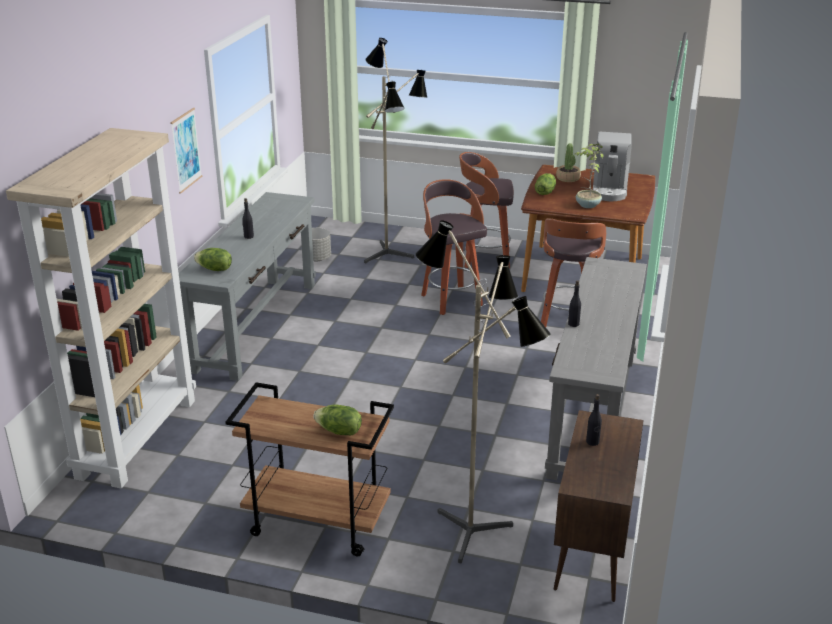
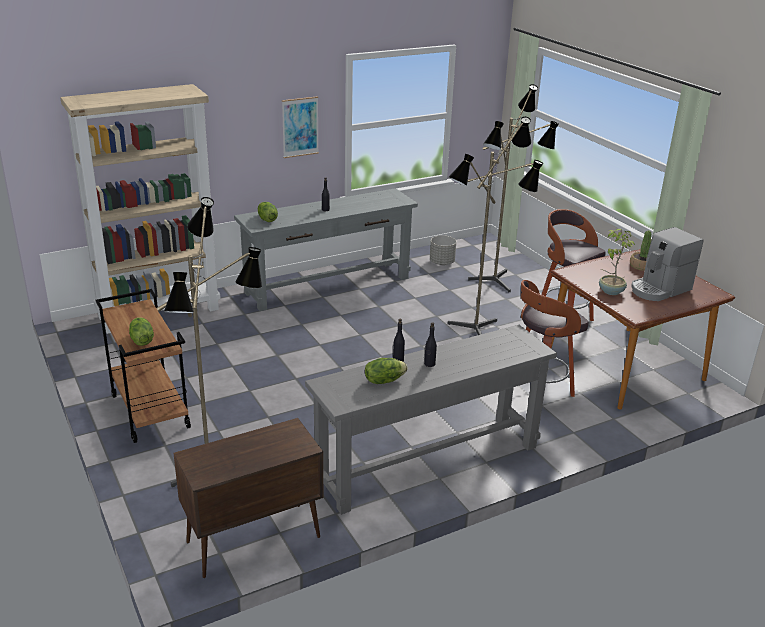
camera: 45 degrees right, 0 degrees up
stool [421,179,487,315] -> floor lamp [447,117,543,335]
lettuce [535,173,556,195] -> lettuce moved to [365,358,407,384]
black bottle [586,394,602,446] -> black bottle moved to [424,322,437,367]

